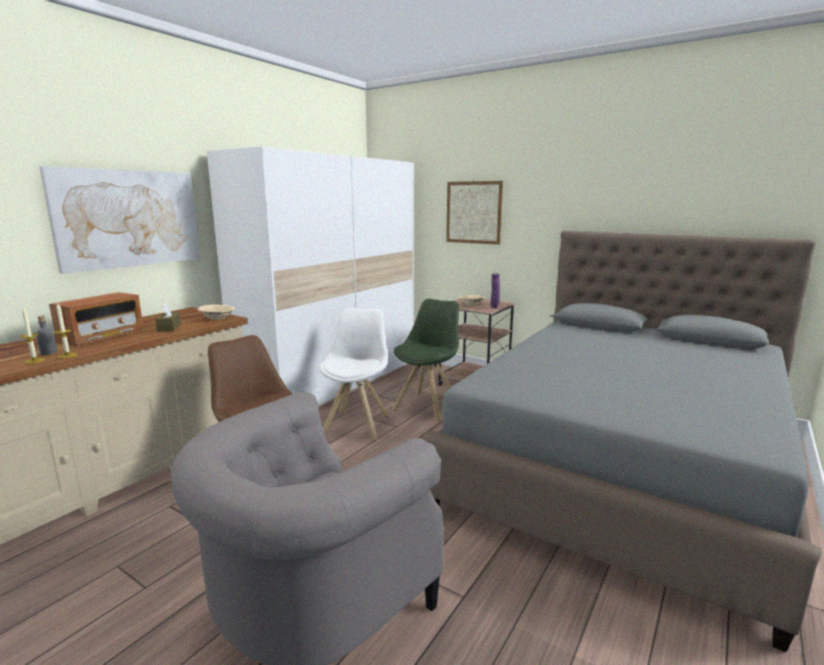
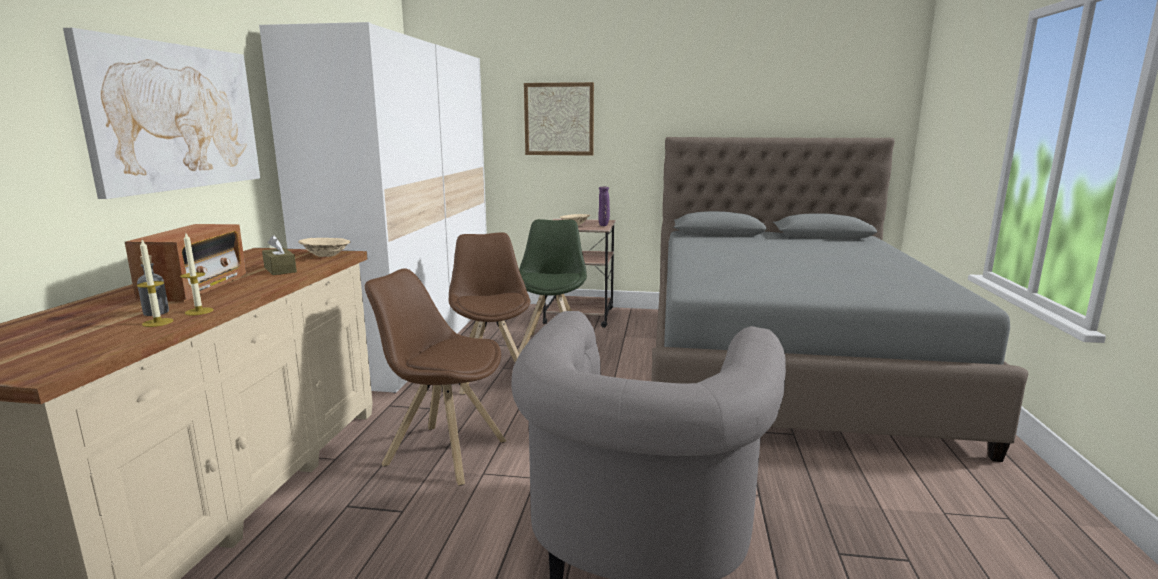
camera: 25 degrees left, 0 degrees up
white chair [319,308,389,440] -> brown chair [449,232,531,395]

